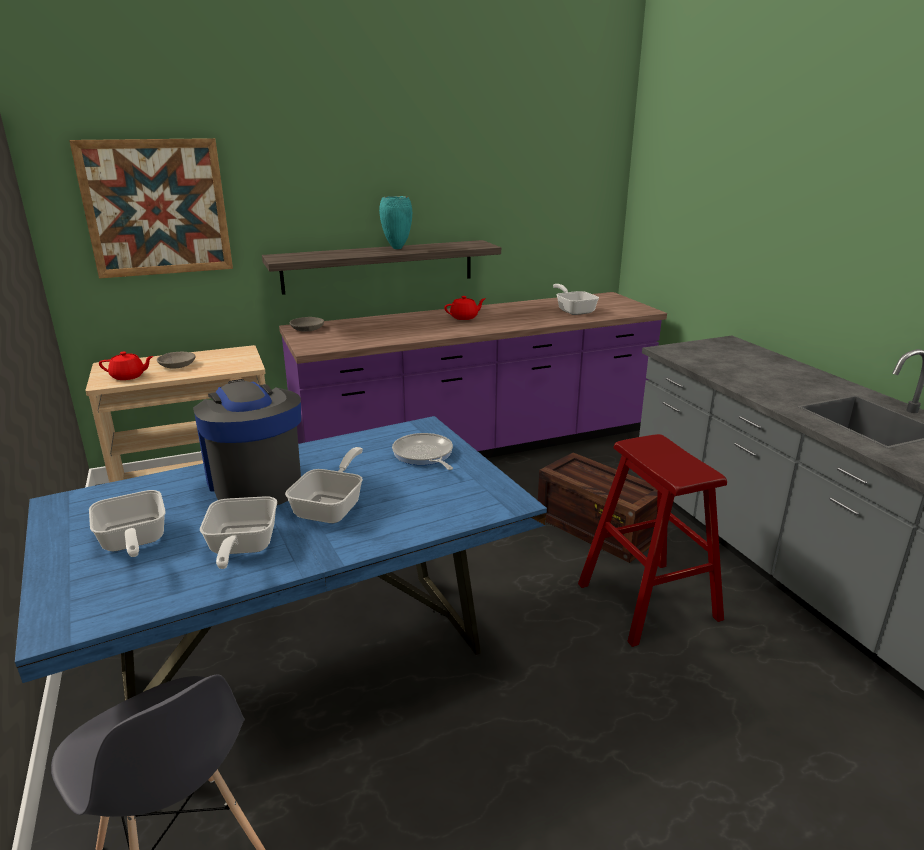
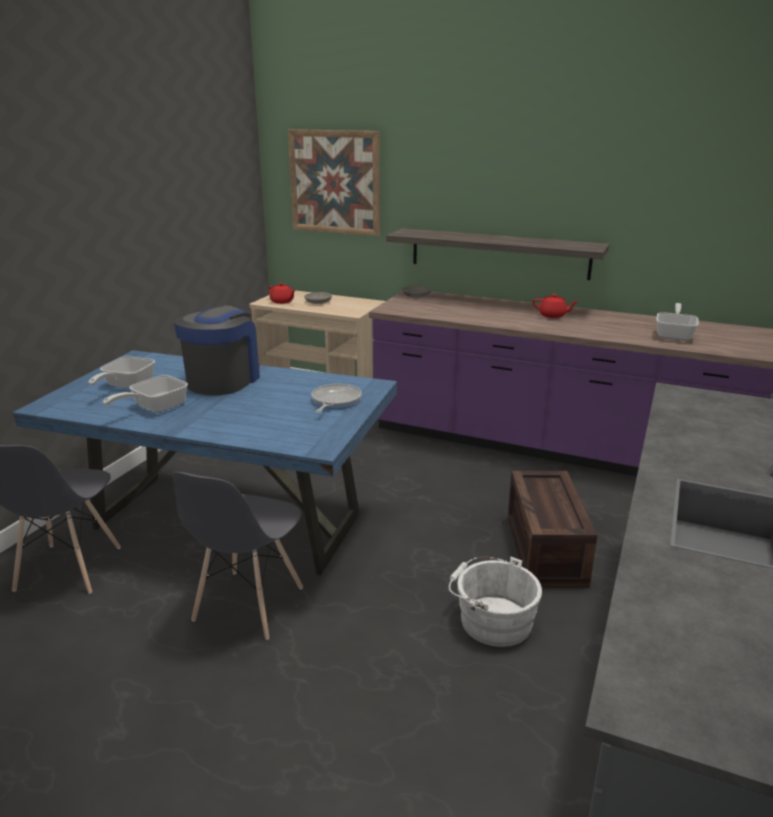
camera: 45 degrees right, 0 degrees up
frying pan [285,447,363,523] -> none
turquoise vase [379,196,412,249] -> none
red stool [578,434,727,647] -> white bucket [449,556,542,647]
none -> grey chair [173,472,303,640]

